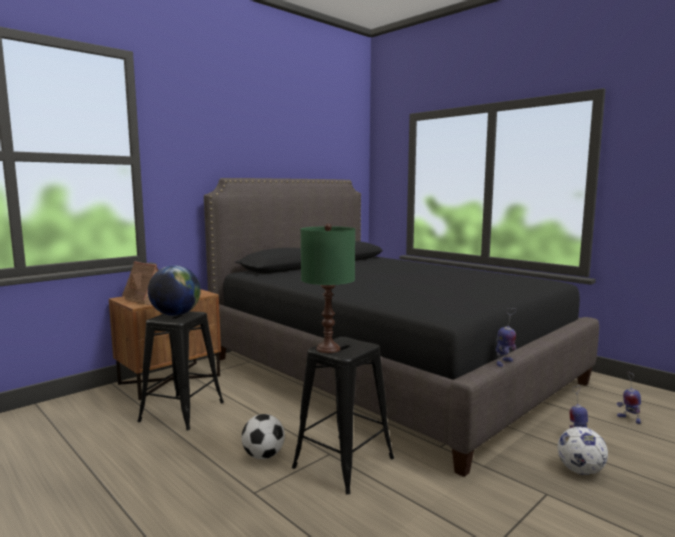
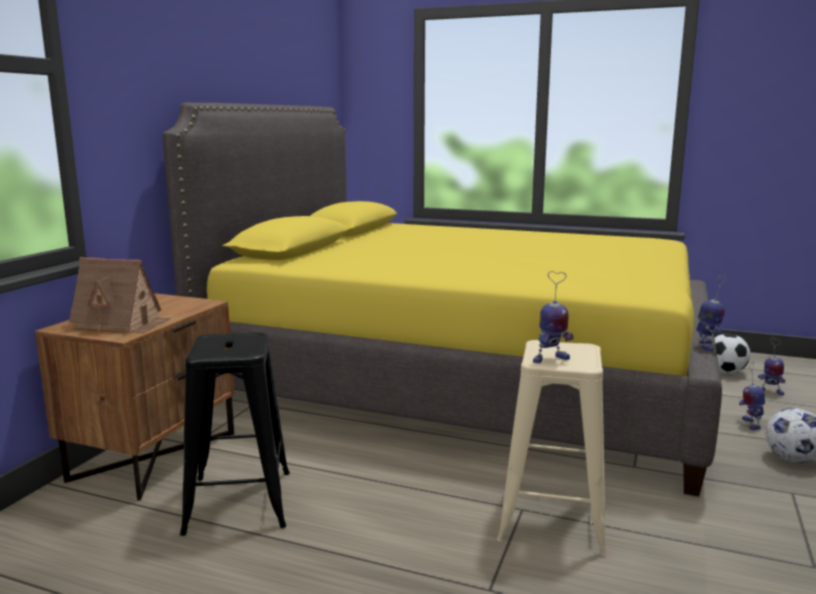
camera: 25 degrees left, 5 degrees up
globe [148,266,201,316] -> none
black bed [204,178,599,477] -> yellow bed [162,103,722,496]
football [241,414,285,459] -> football moved to [714,334,750,373]
black stool [292,337,394,495] -> beige stool [497,340,607,556]
green table lamp [301,224,355,353] -> toy robot [533,271,574,364]

